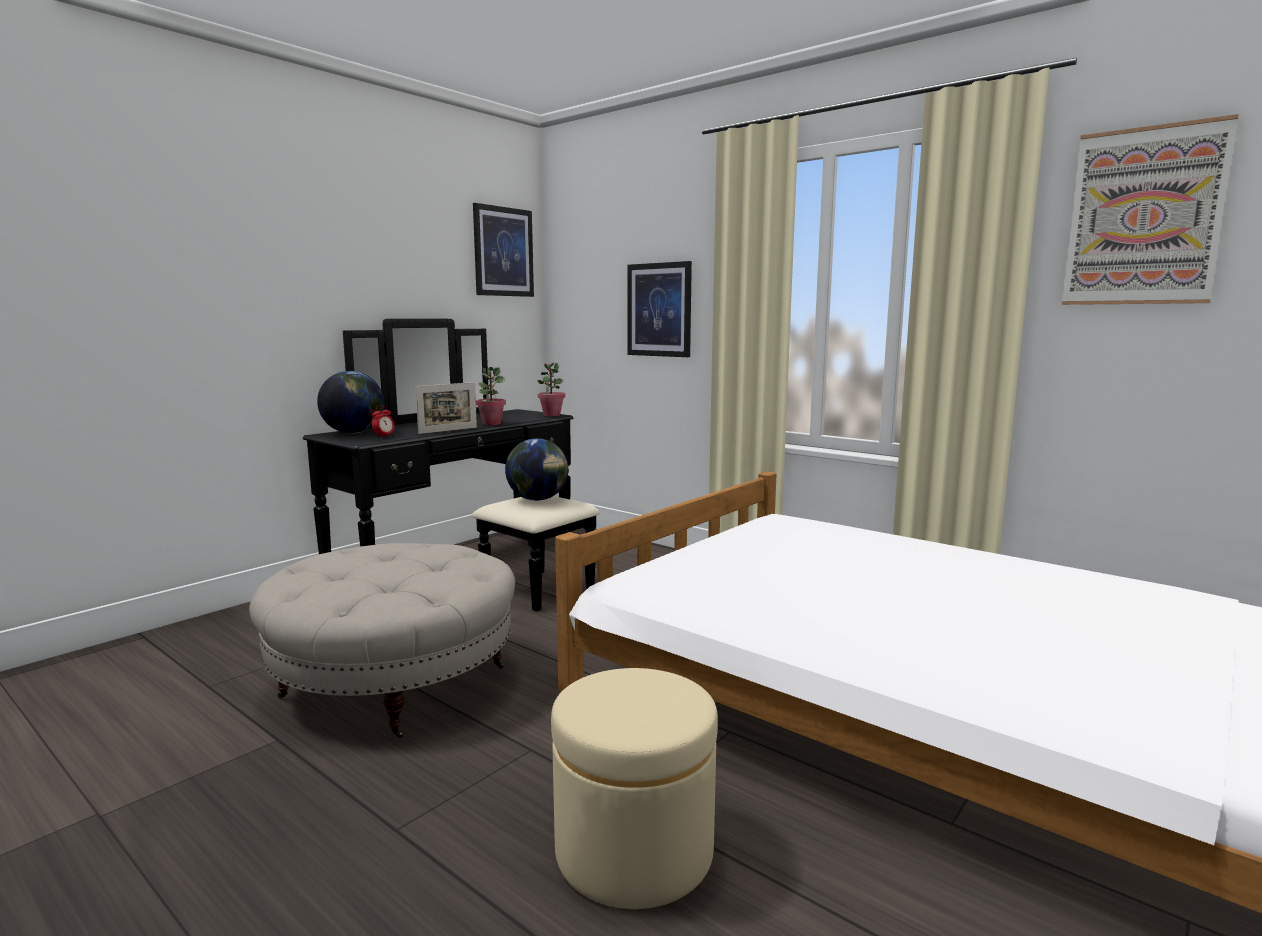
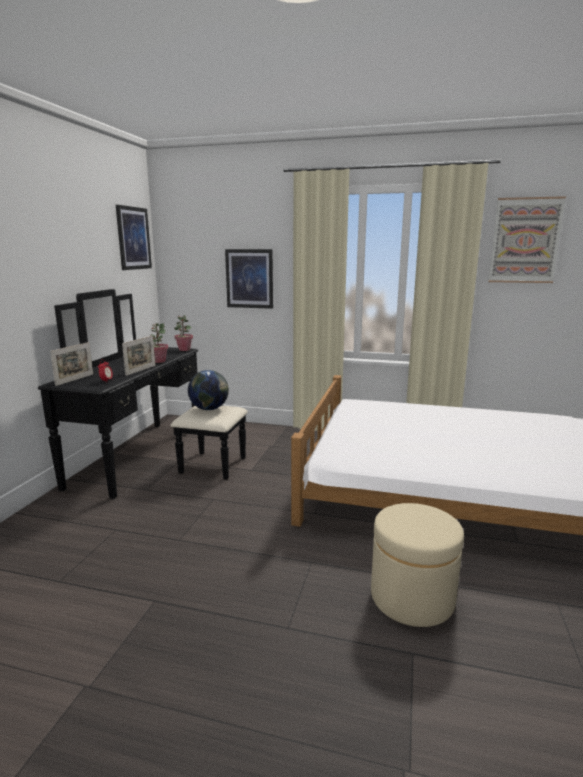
camera: 25 degrees left, 5 degrees up
beige ottoman [249,543,515,738] -> none
globe [317,371,384,434] -> picture frame [50,342,93,386]

